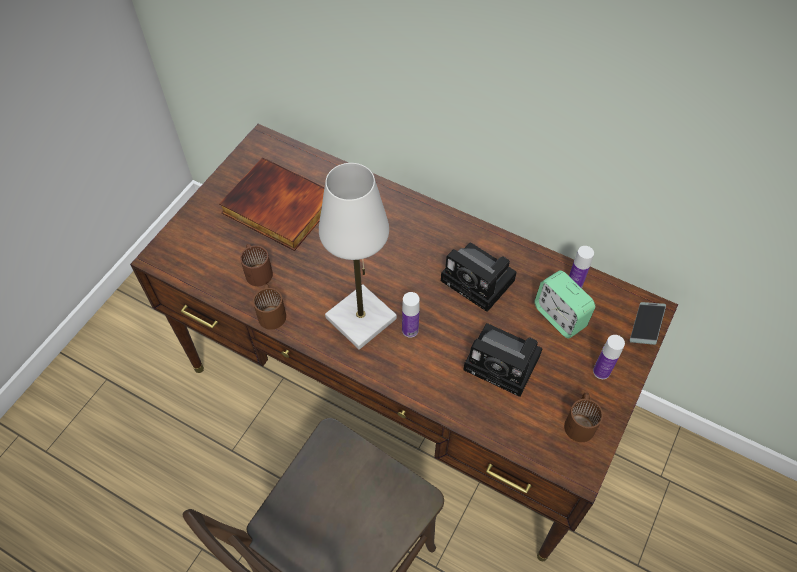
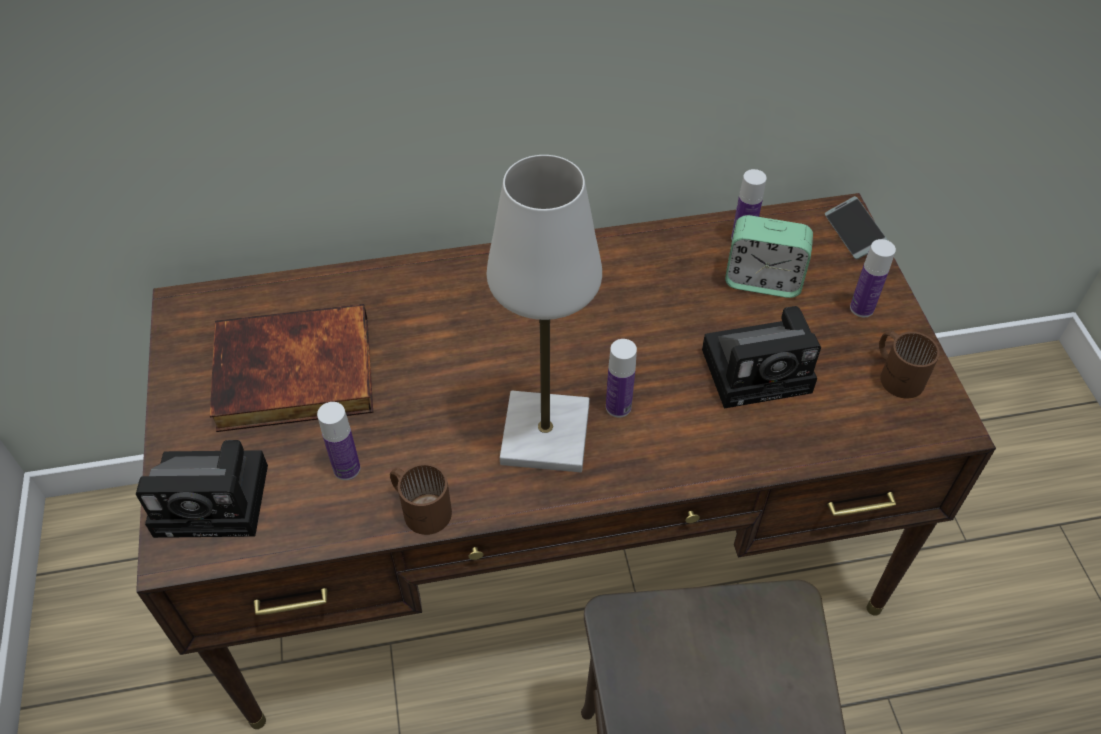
camera: 40 degrees left, 5 degrees down
brown mug [240,244,273,286] -> bottle [317,402,360,480]
camera [441,242,517,312] -> camera moved to [136,440,268,538]

